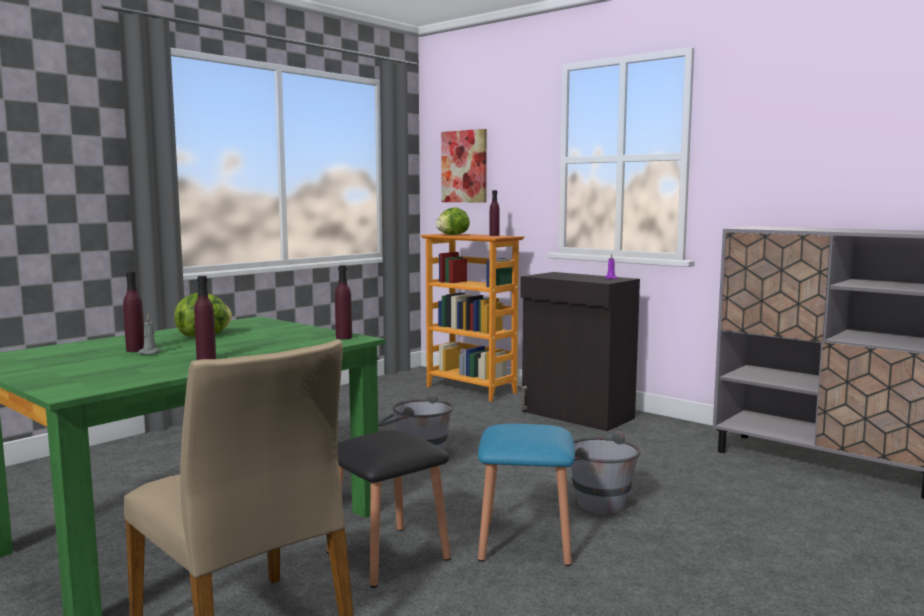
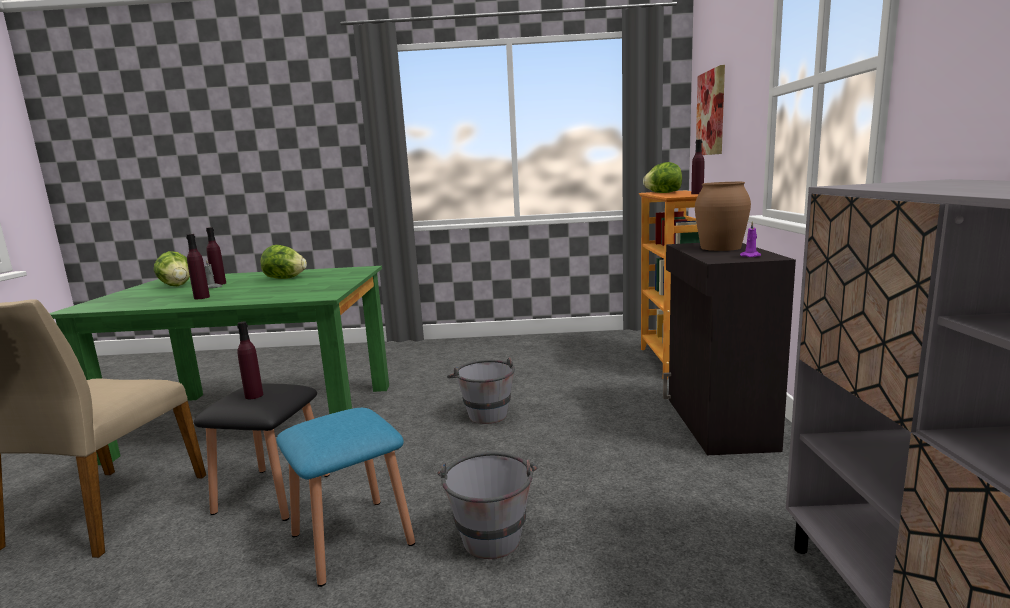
camera: 50 degrees right, 5 degrees up
purple bottle [335,265,352,339] -> purple bottle moved to [237,321,263,399]
none -> lettuce [154,251,190,286]
none -> brown vase [695,182,751,251]

